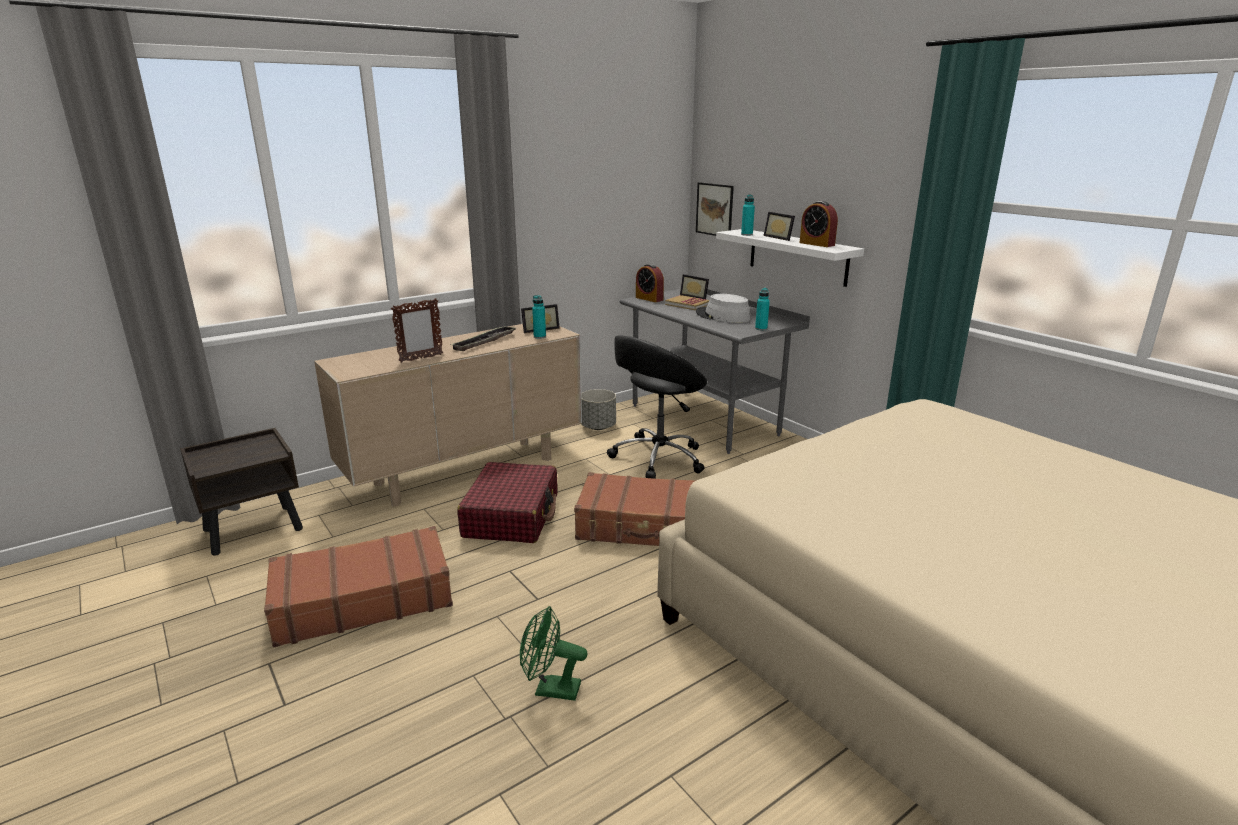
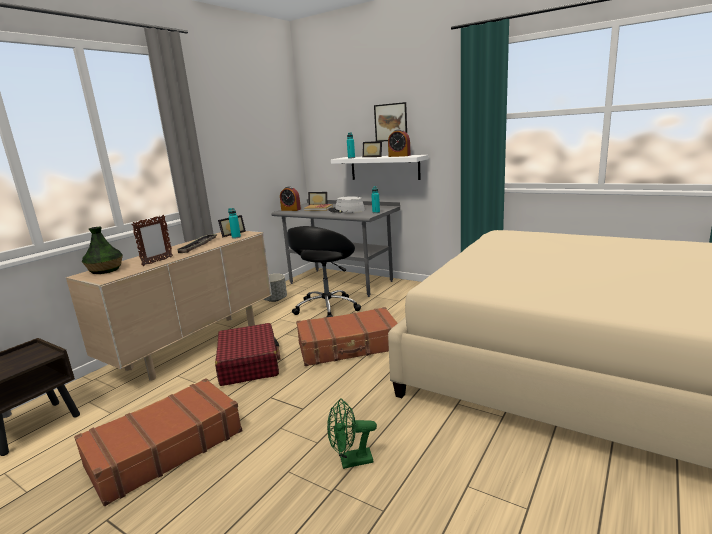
camera: 20 degrees left, 5 degrees down
picture [696,182,734,236] -> picture moved to [374,102,407,141]
none -> vase [82,227,123,274]

